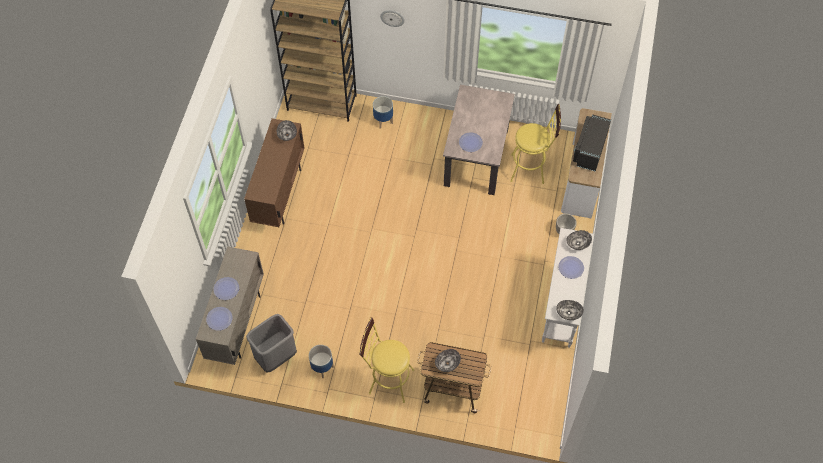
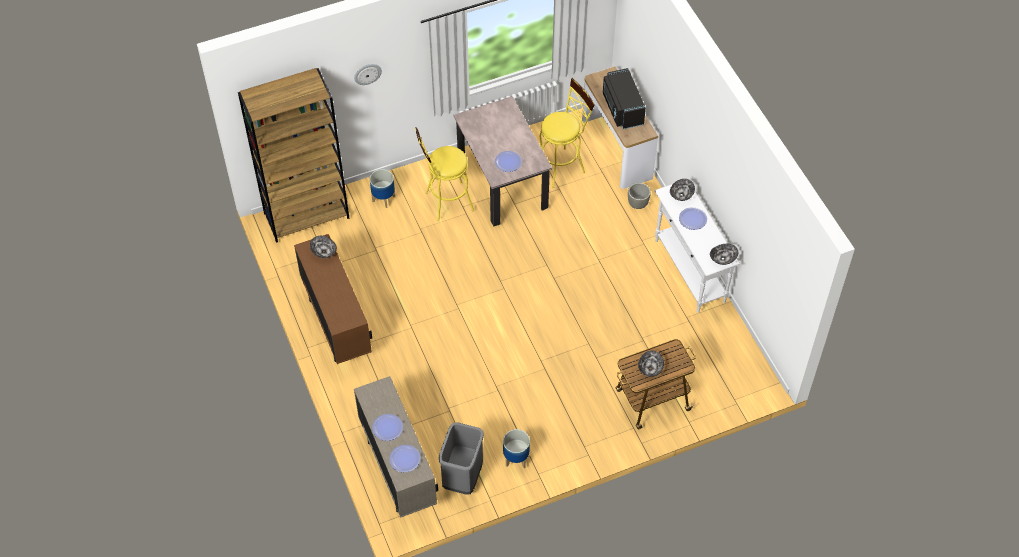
camera: 35 degrees left, 5 degrees down
yellow stool [359,317,414,403] -> yellow stool moved to [415,127,474,221]

